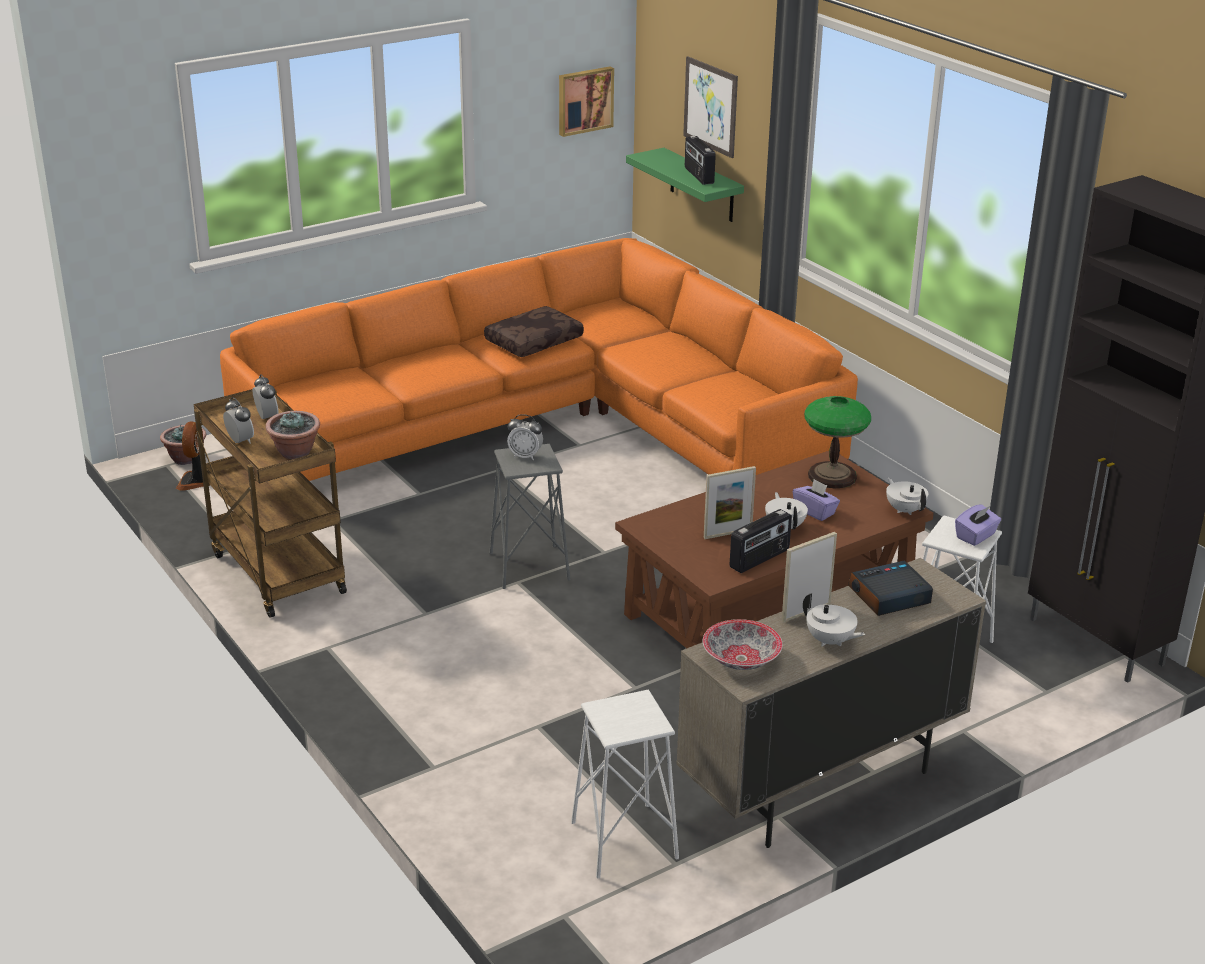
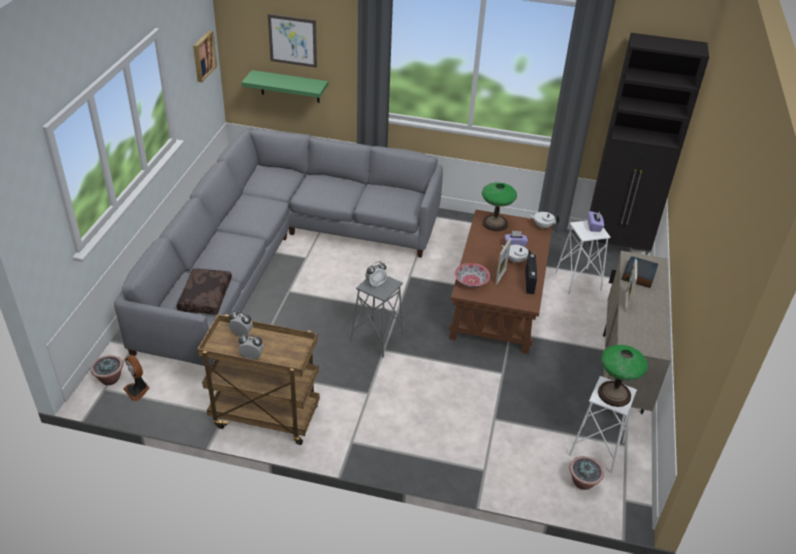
camera: 45 degrees left, 10 degrees up
orange sofa [220,238,858,481] -> grey sofa [114,128,443,367]
potted plant [266,411,320,459] -> potted plant moved to [570,456,604,490]
brown pillow [484,306,584,357] -> brown pillow moved to [176,268,232,315]
radio [685,136,716,185] -> none
bowl [703,619,783,670] -> bowl moved to [455,263,490,287]
white teapot [803,593,865,647] -> none
none -> table lamp [598,345,648,407]

